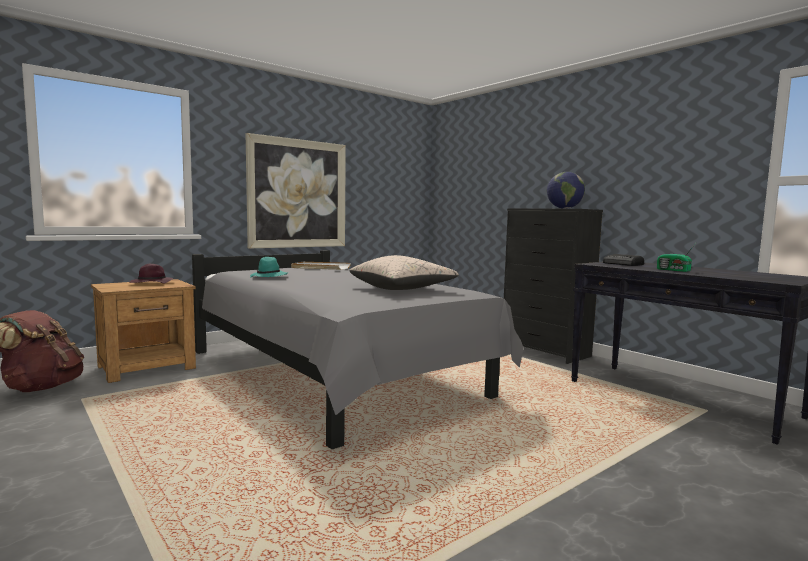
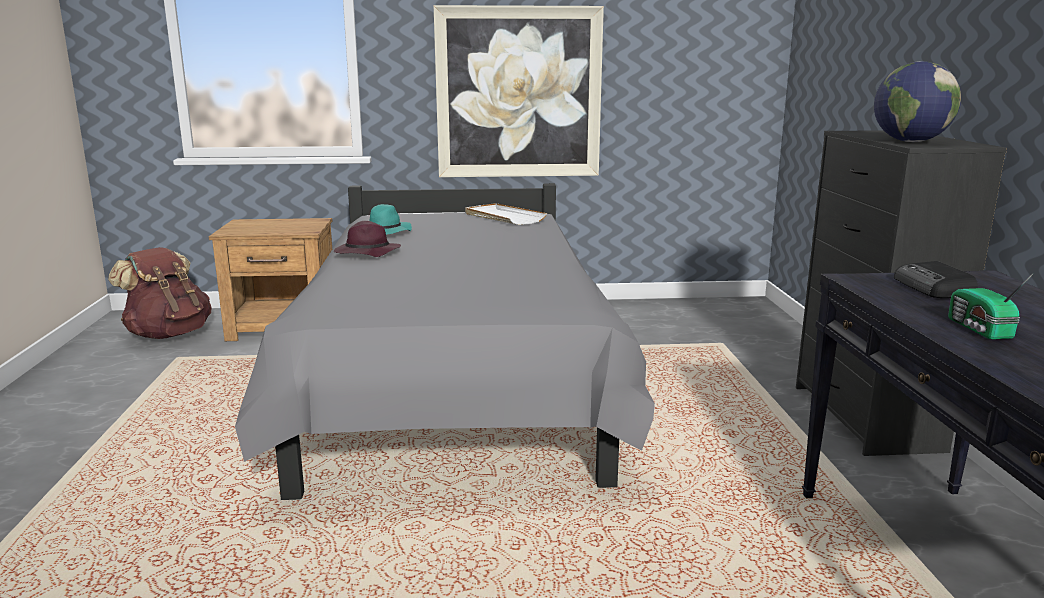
camera: 35 degrees right, 10 degrees up
purple hat [129,264,174,283] -> purple hat moved to [334,221,401,257]
beige pillow [350,255,459,290] -> none

